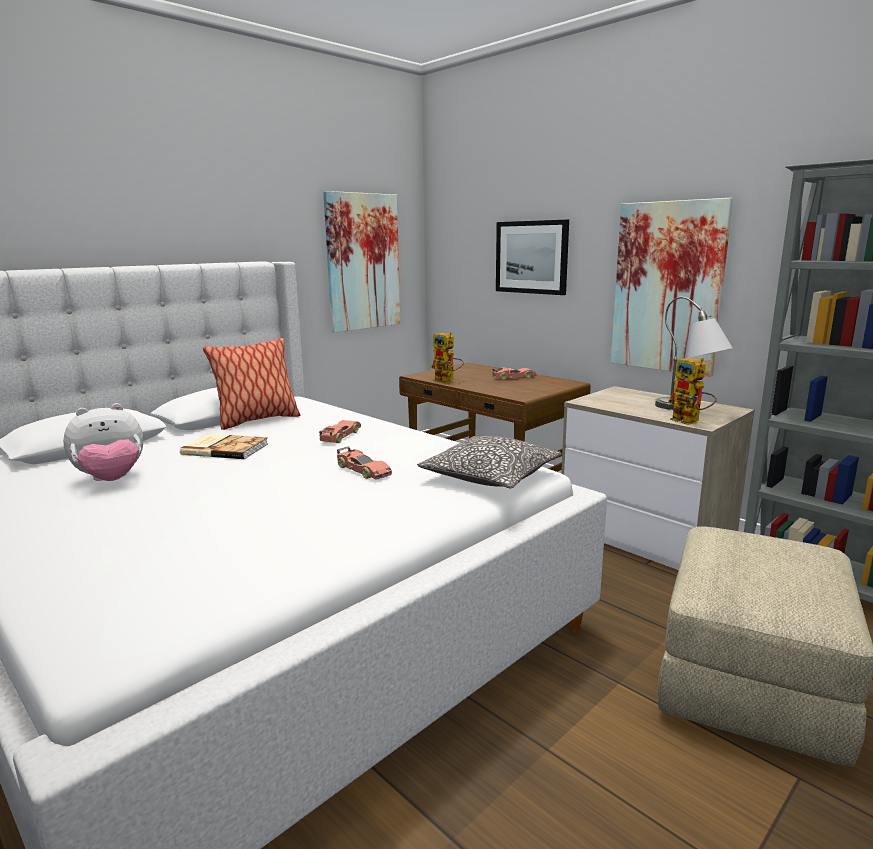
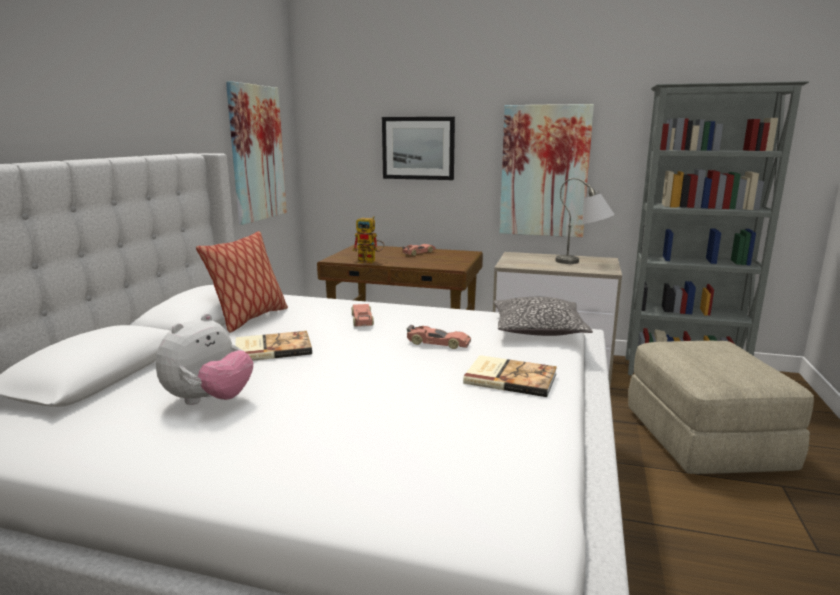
camera: 30 degrees left, 0 degrees up
toy robot [668,358,717,425] -> none
none -> book [463,355,557,397]

